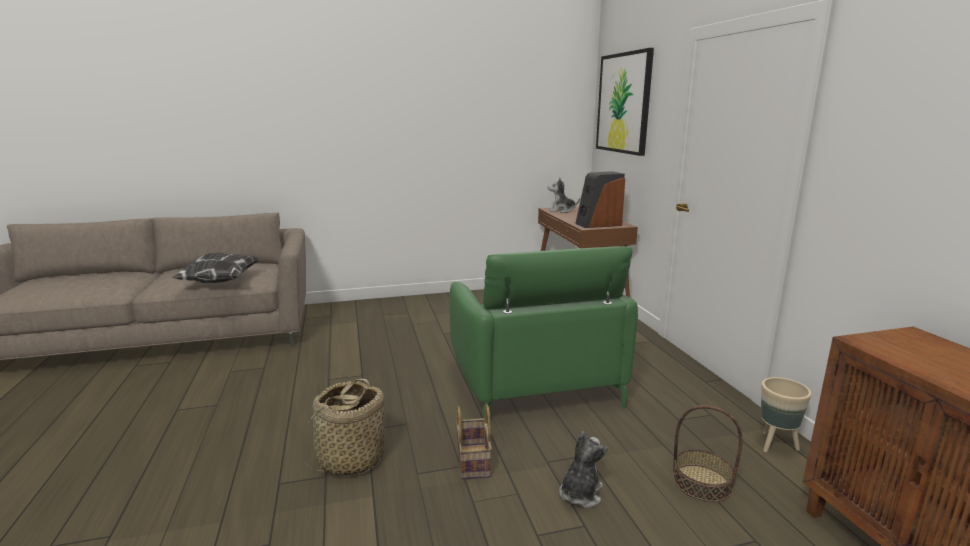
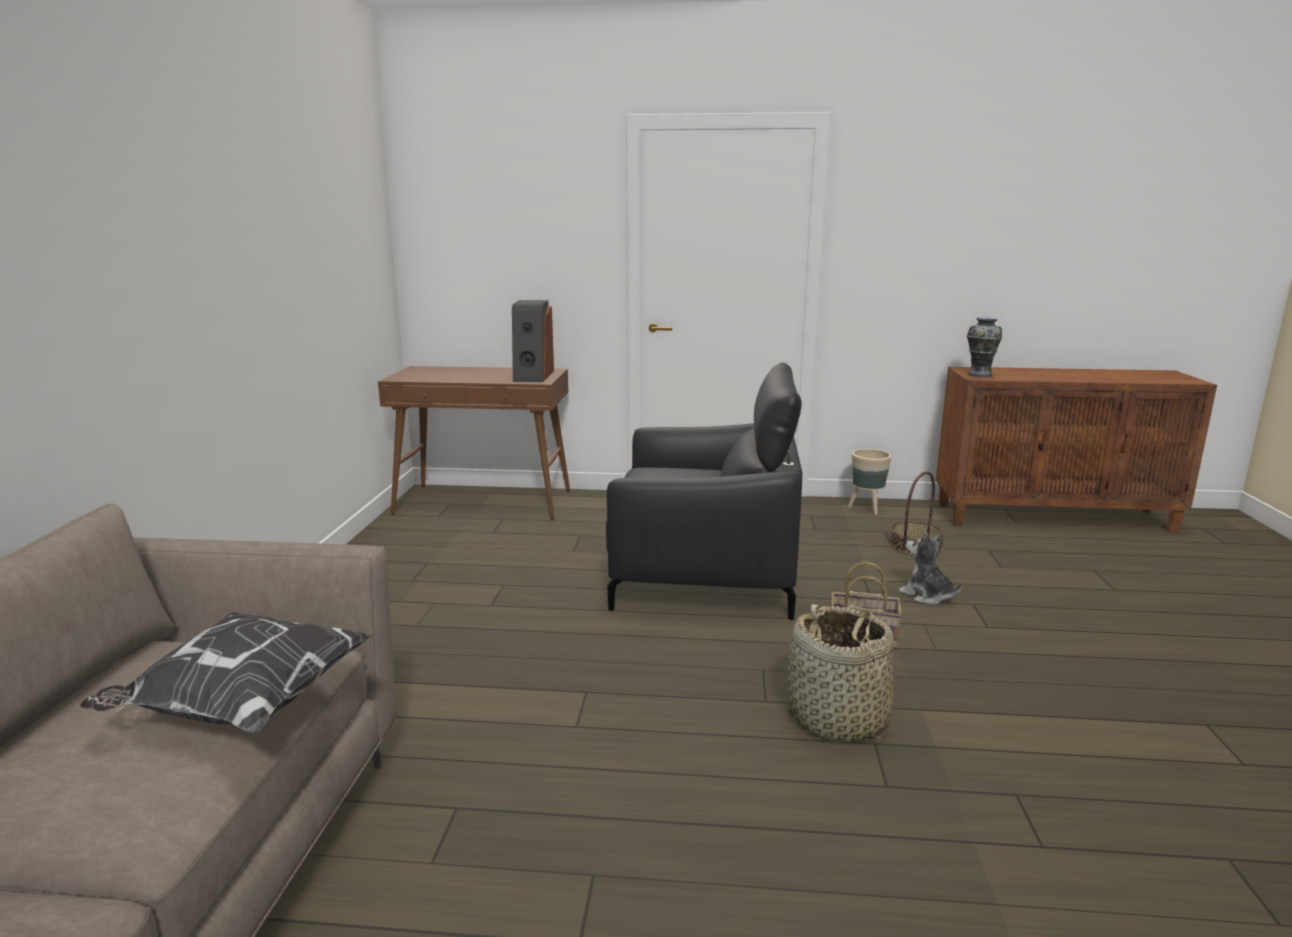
camera: 70 degrees left, 0 degrees up
green armchair [449,246,638,422] -> black armchair [606,362,803,620]
plush toy [548,178,580,213] -> none
picture [596,48,654,156] -> none
none -> vase [967,317,1002,378]

